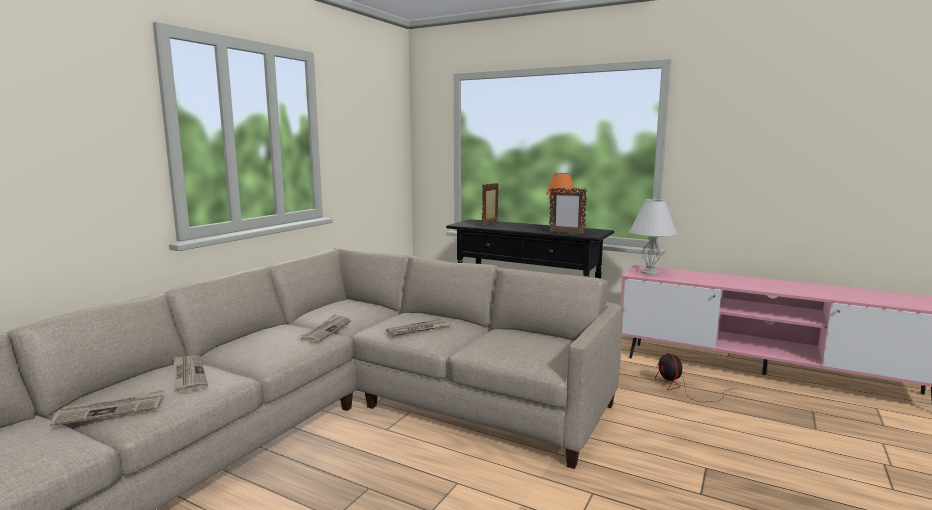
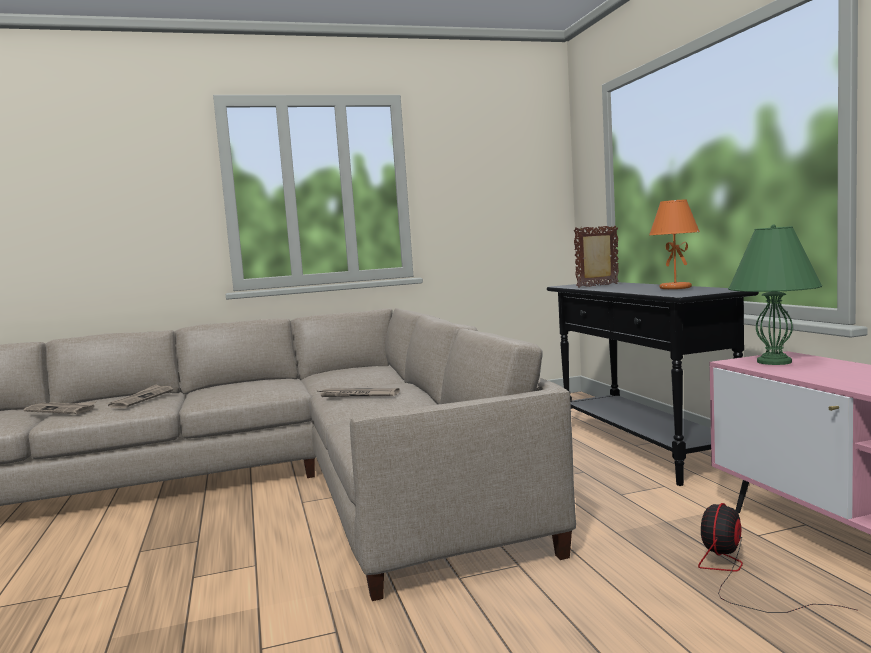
camera: 45 degrees right, 5 degrees down
newspaper [299,314,351,343] -> none
picture frame [549,187,587,235] -> none
white table lamp [629,199,677,275] -> green table lamp [728,225,822,365]

